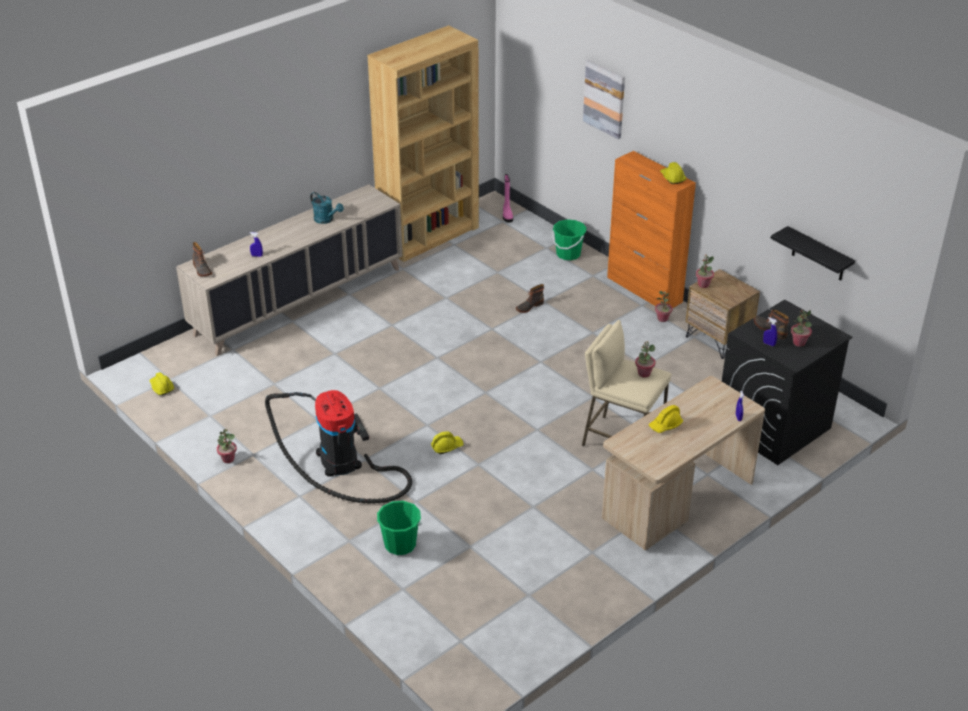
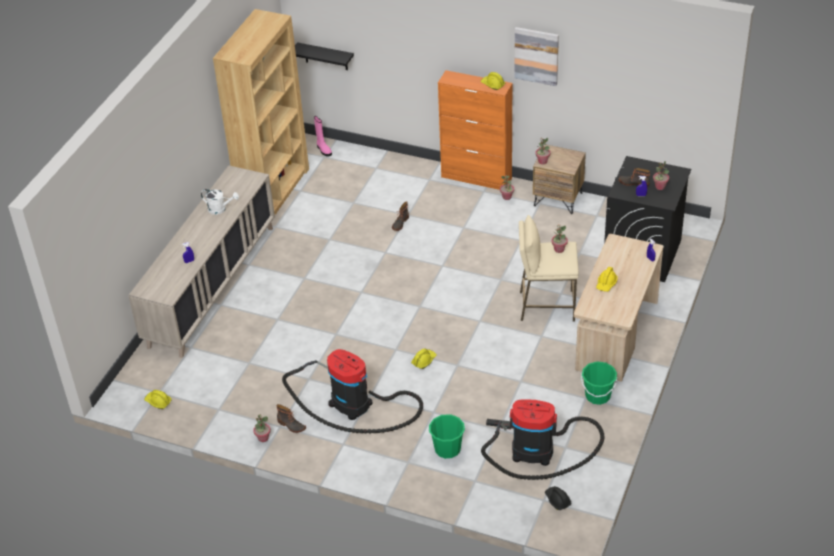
camera: 25 degrees left, 5 degrees up
boot [192,242,212,276] -> boot moved to [277,404,306,433]
turquoise watering can [310,192,344,224] -> white watering can [201,189,239,215]
green bucket [552,219,587,260] -> green bucket moved to [581,361,617,405]
picture [583,60,625,139] -> picture moved to [514,27,559,86]
black shelf [771,226,855,281] -> black shelf moved to [295,42,354,70]
none -> vacuum cleaner [481,400,604,480]
none -> black hard hat [545,486,572,510]

